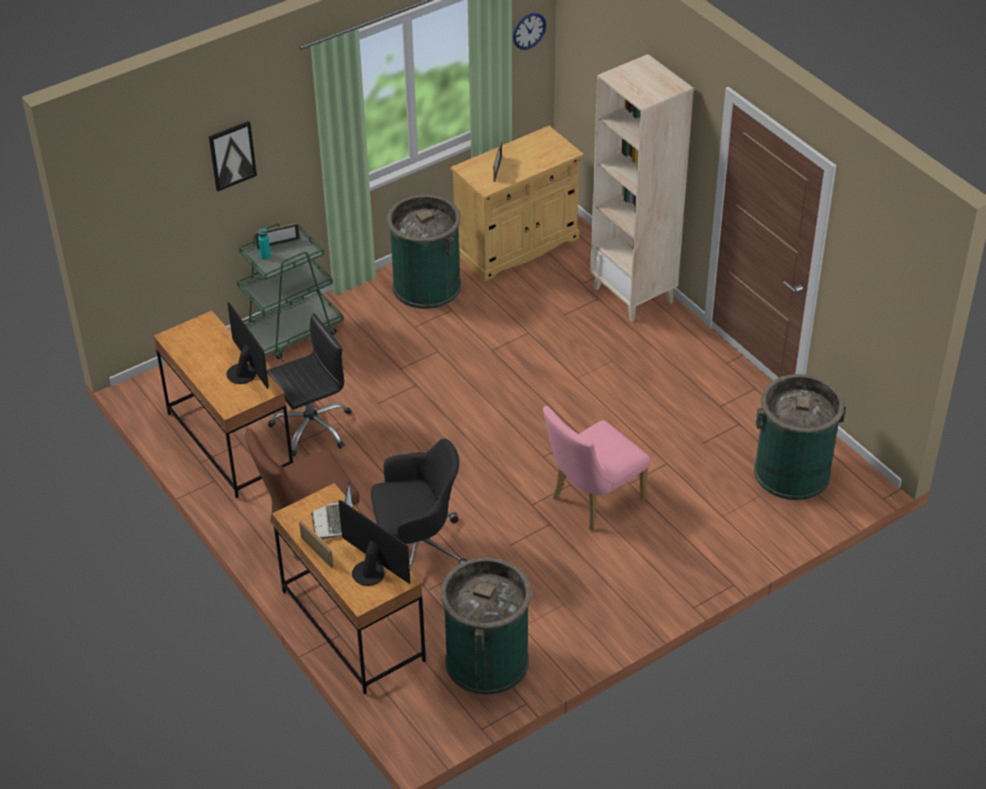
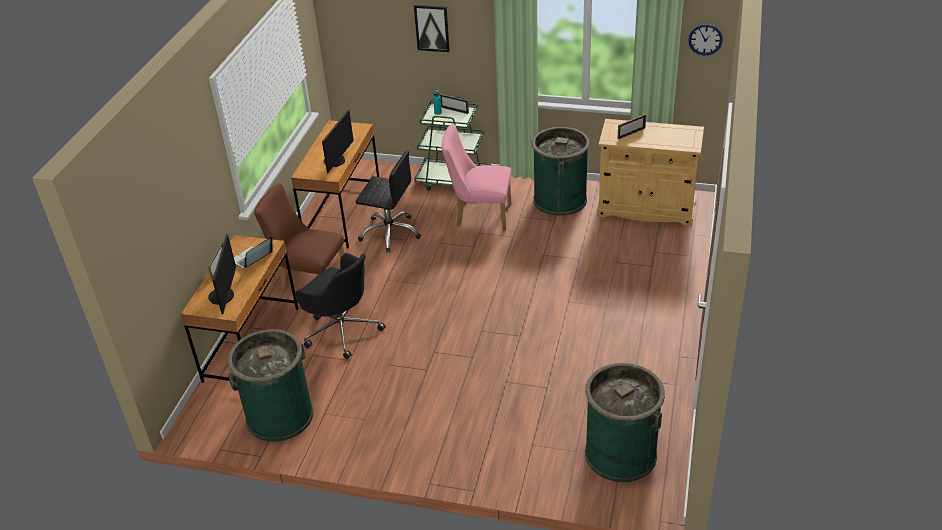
camera: 50 degrees right, 5 degrees down
pink chair [543,406,650,531] -> pink chair moved to [441,124,512,230]
beige bookcase [590,54,694,322] -> none

